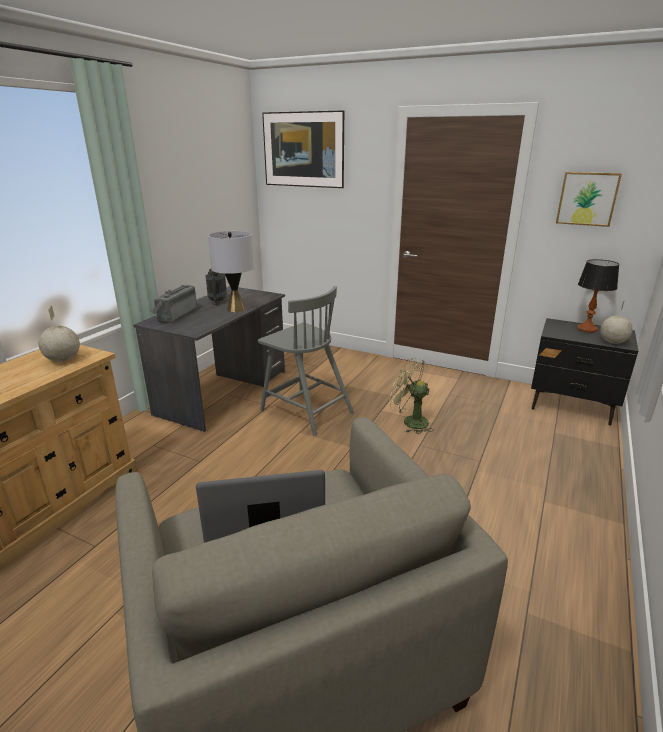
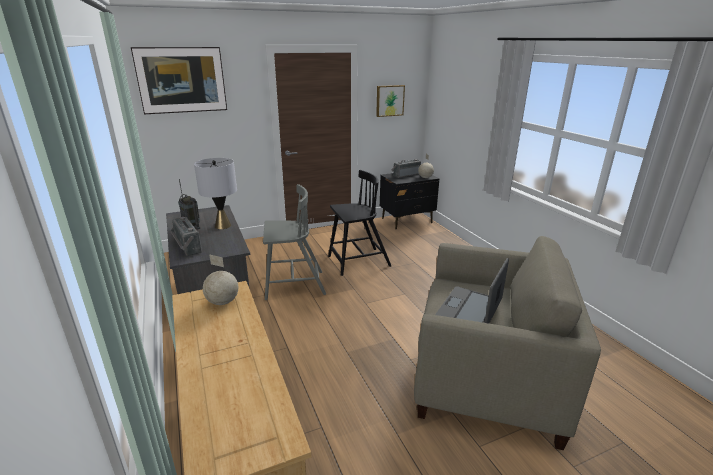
camera: 50 degrees left, 0 degrees up
green fan [390,357,434,434] -> black chair [328,170,391,276]
table lamp [577,259,619,333] -> radio [392,159,421,178]

